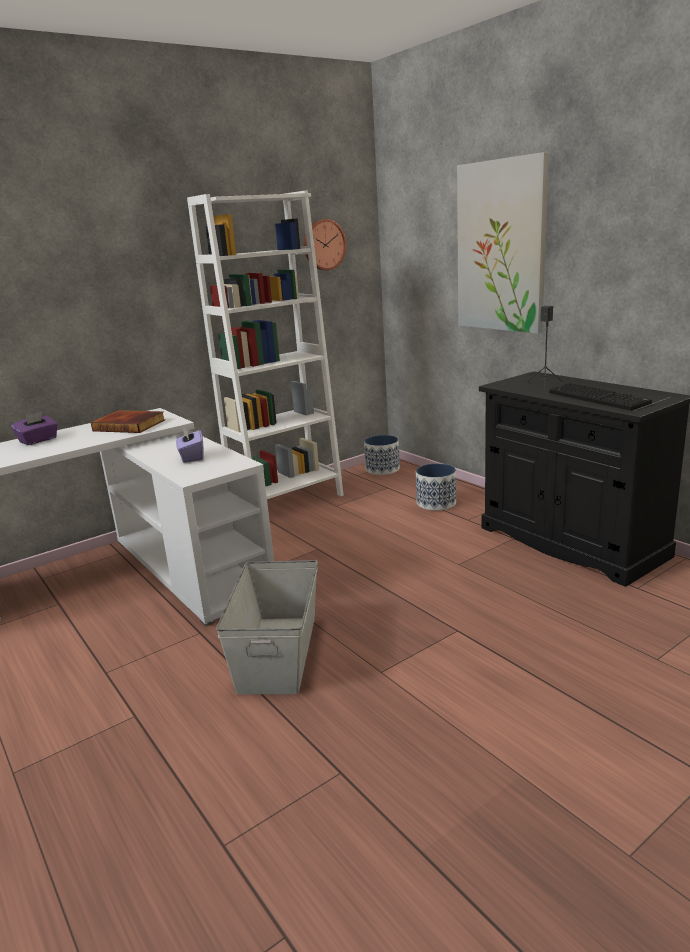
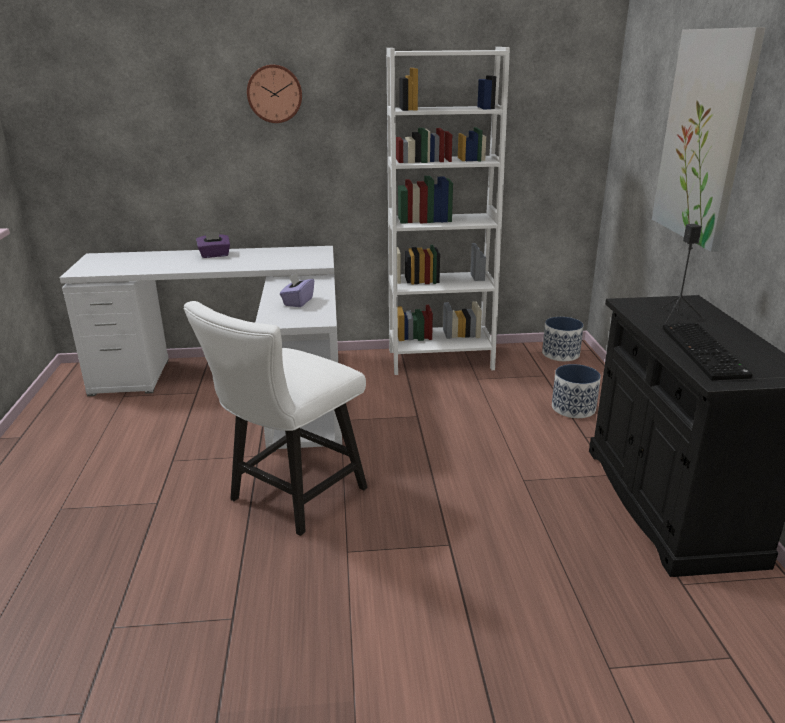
camera: 30 degrees right, 5 degrees up
book [91,410,165,433] -> none
grey storage box [216,560,318,694] -> white chair [184,301,368,536]
wall clock [304,219,346,270] -> wall clock moved to [247,64,302,123]

